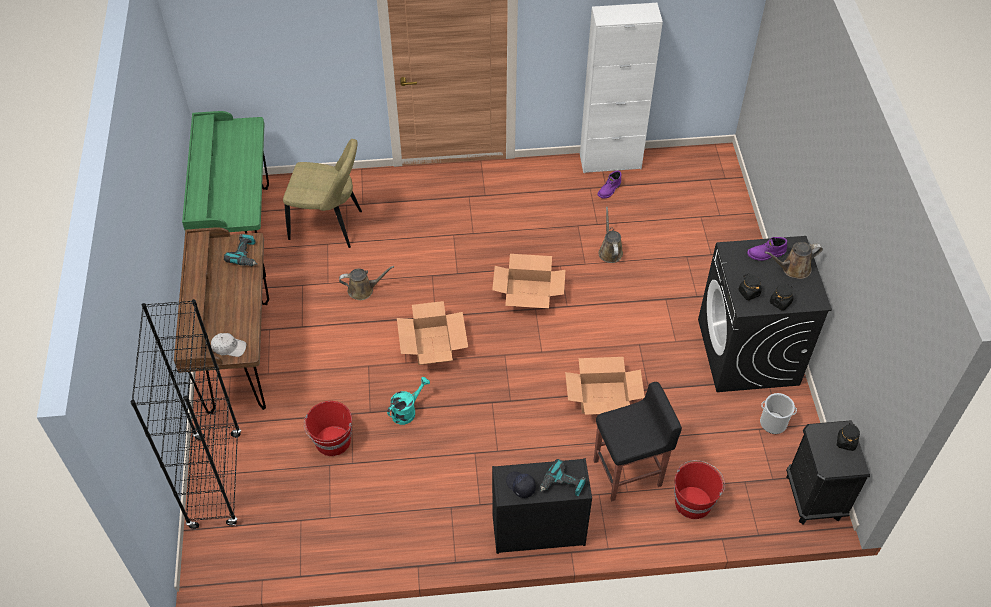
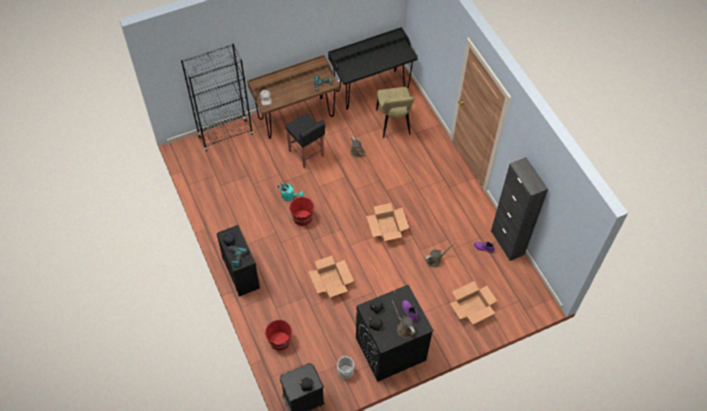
camera: 70 degrees right, 5 degrees up
green desk [182,111,269,278] -> black desk [328,27,418,110]
red bucket [304,401,352,456] -> red bucket moved to [288,196,314,226]
cardboard box [397,301,468,365] -> cardboard box moved to [450,281,497,324]
white cabinet [580,3,663,173] -> black cabinet [491,157,548,261]
black stool [594,382,682,501] -> black stool moved to [285,113,325,168]

